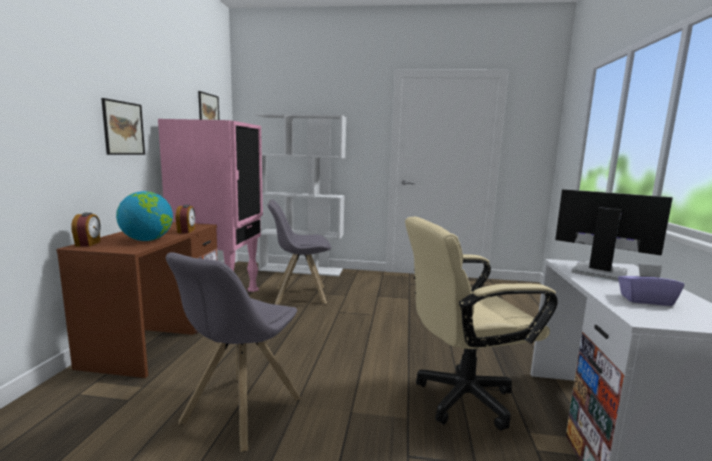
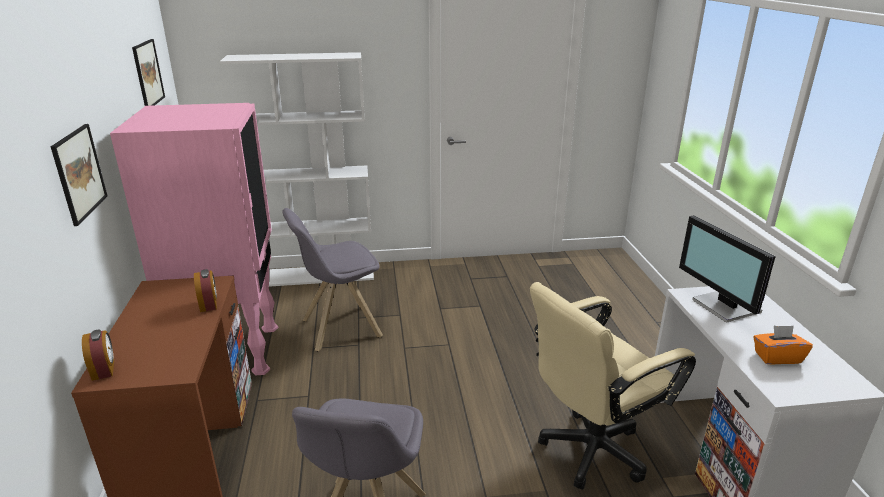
camera: 15 degrees left, 15 degrees up
globe [116,191,173,241] -> none
monitor [555,189,673,281] -> monitor turned 135 degrees counterclockwise [679,215,776,323]
purple tissue box [618,263,684,306] -> orange tissue box [753,326,813,364]

